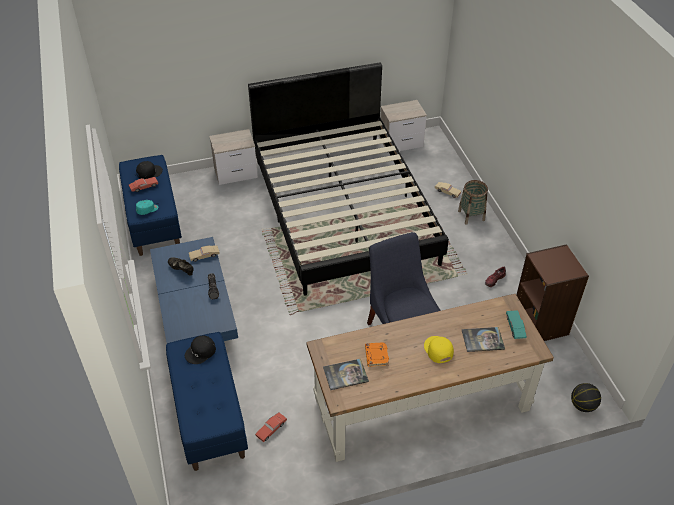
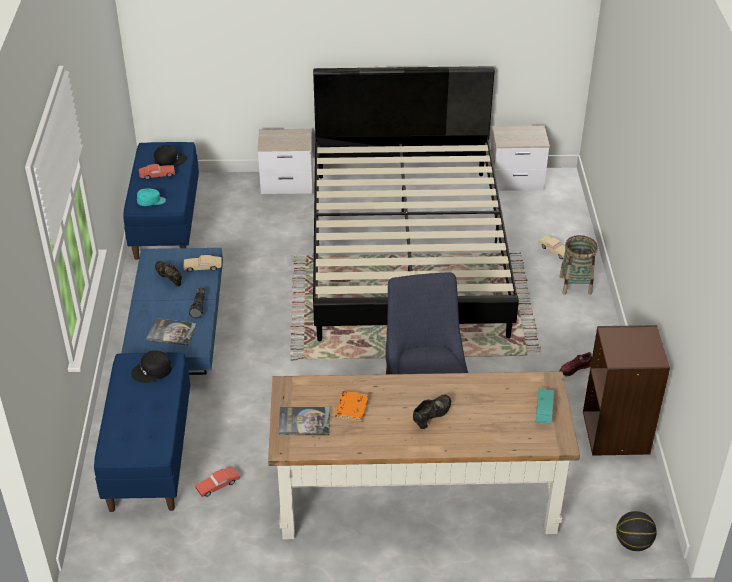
camera: 15 degrees right, 5 degrees down
yellow cap [424,336,454,363] -> black shoe [413,395,451,429]
book [462,327,505,352] -> book moved to [146,318,197,346]

